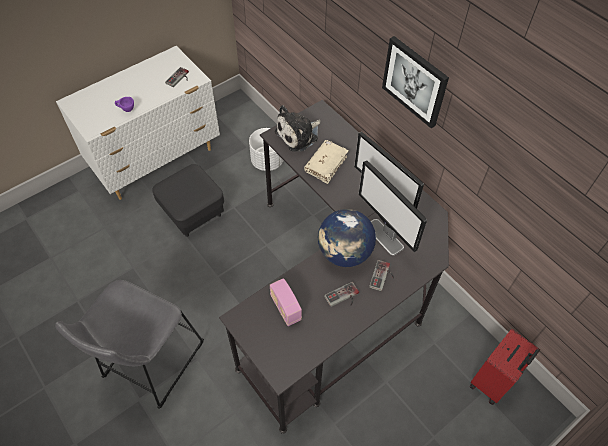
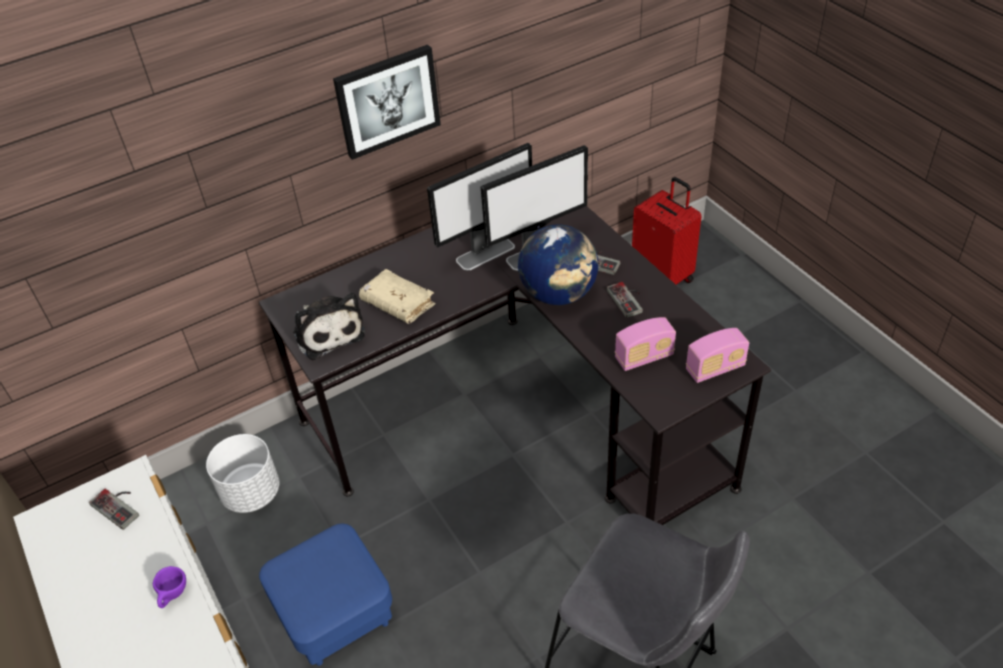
camera: 80 degrees left, 10 degrees down
black ottoman [152,164,224,237] -> blue ottoman [259,524,392,666]
none -> radio [686,328,749,383]

